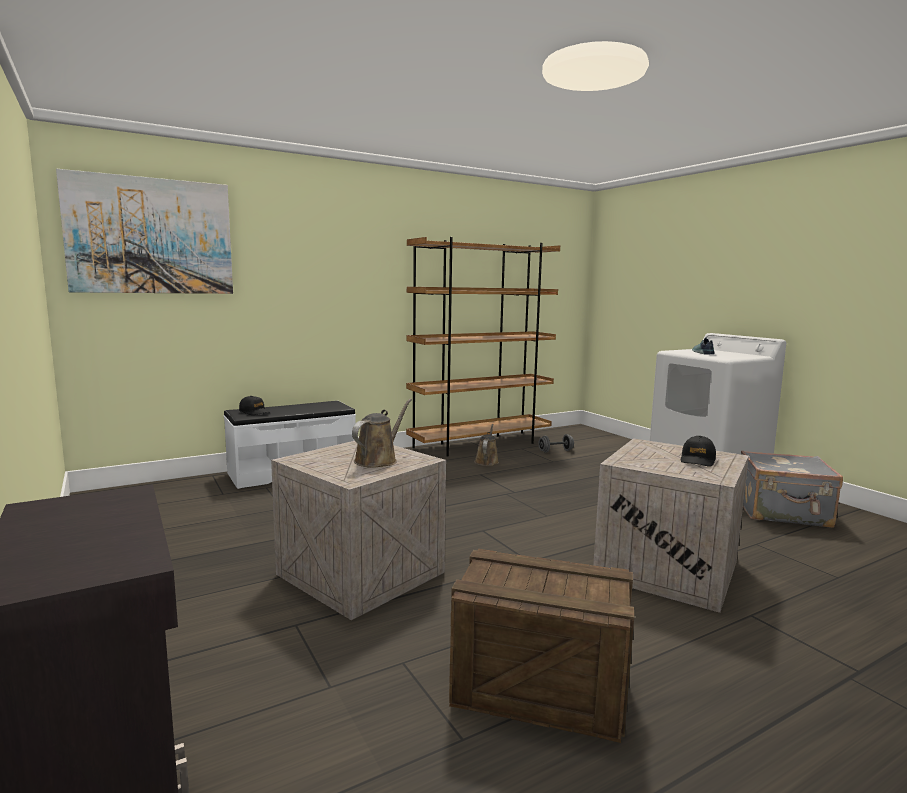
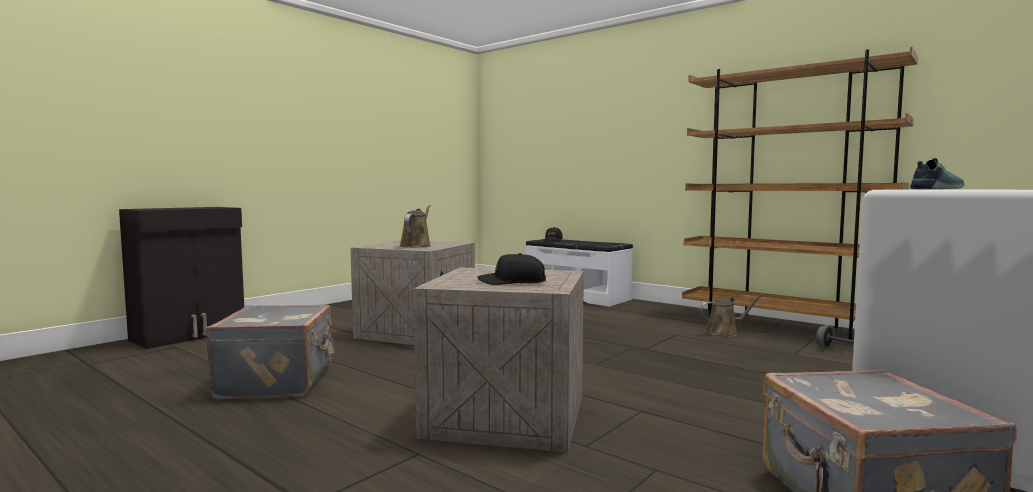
camera: 70 degrees right, 5 degrees down
picture [56,169,233,294] -> none
brown watering can [352,399,412,468] -> brown watering can turned 90 degrees counterclockwise [400,205,431,248]
crate [449,549,634,743] -> grey suitcase [205,305,335,400]

